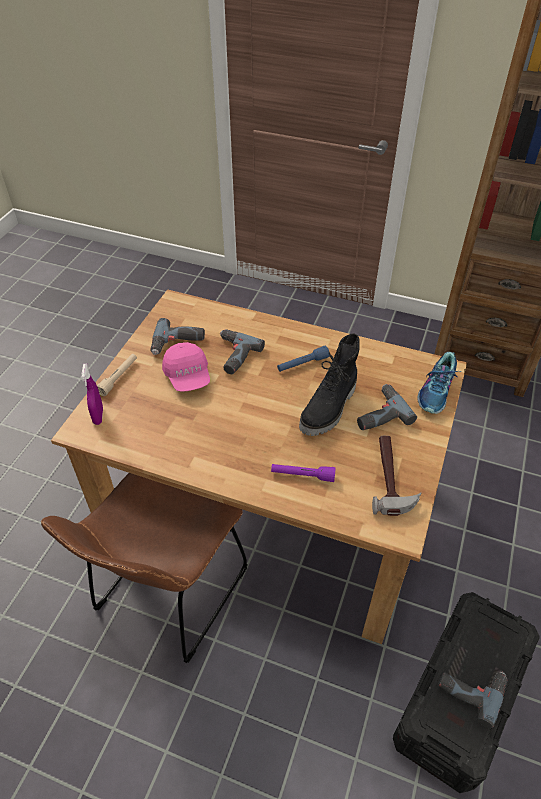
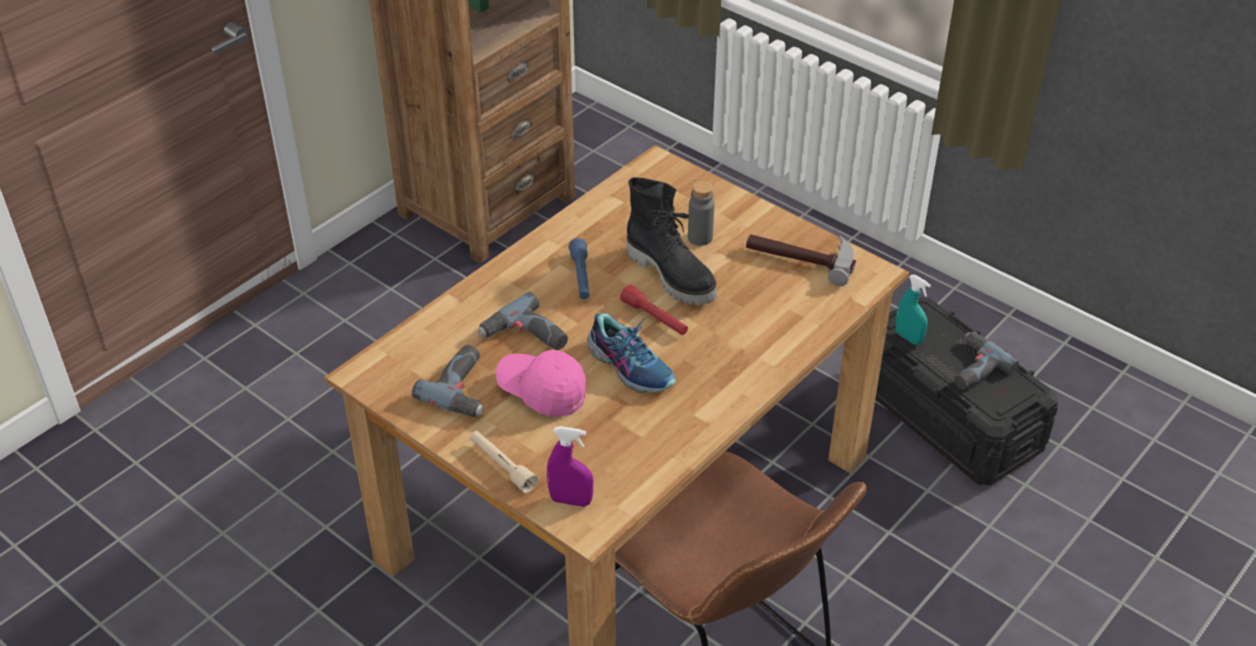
camera: 70 degrees left, 5 degrees down
pink cap [162,342,210,392] -> pink cap turned 150 degrees counterclockwise [496,350,586,417]
purple flashlight [271,464,336,482] -> none
power drill [357,384,417,430] -> grey bottle [688,181,714,246]
shoe [417,352,461,414] -> shoe moved to [587,313,676,393]
none -> red flashlight [620,285,688,335]
none -> turquoise spray bottle [896,275,931,345]

